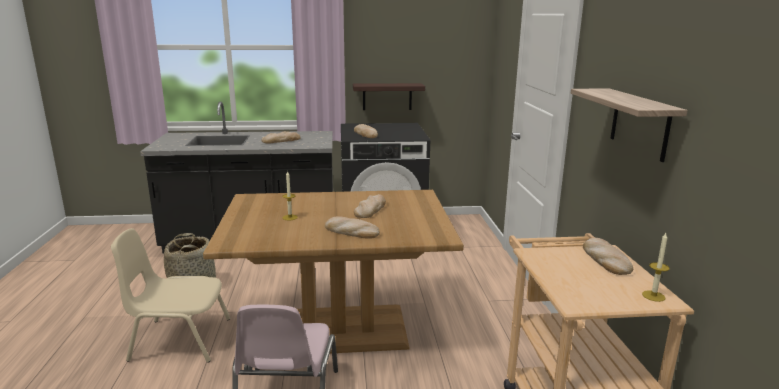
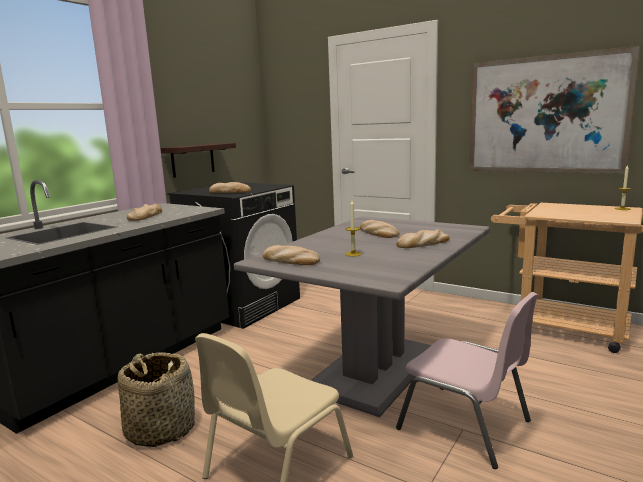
camera: 50 degrees left, 5 degrees down
brown dining table [203,190,464,353] -> grey dining table [234,216,490,417]
shelf [571,89,687,162] -> picture [469,46,640,174]
bread [583,238,633,275] -> bread moved to [263,245,320,265]

